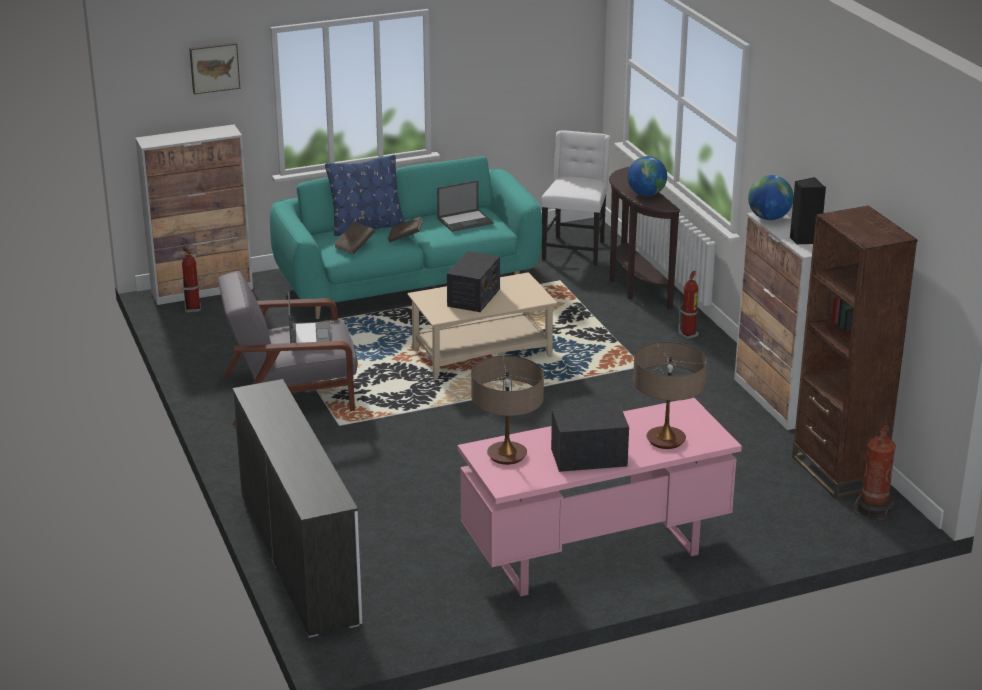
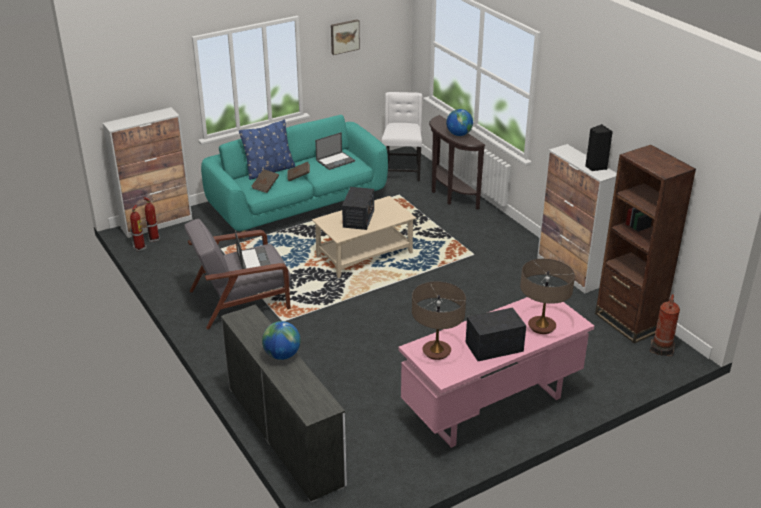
camera: 10 degrees left, 5 degrees up
picture [189,42,240,94] -> picture moved to [331,19,360,55]
fire extinguisher [678,271,699,340] -> fire extinguisher moved to [130,205,147,252]
globe [748,175,794,220] -> globe moved to [262,321,301,360]

